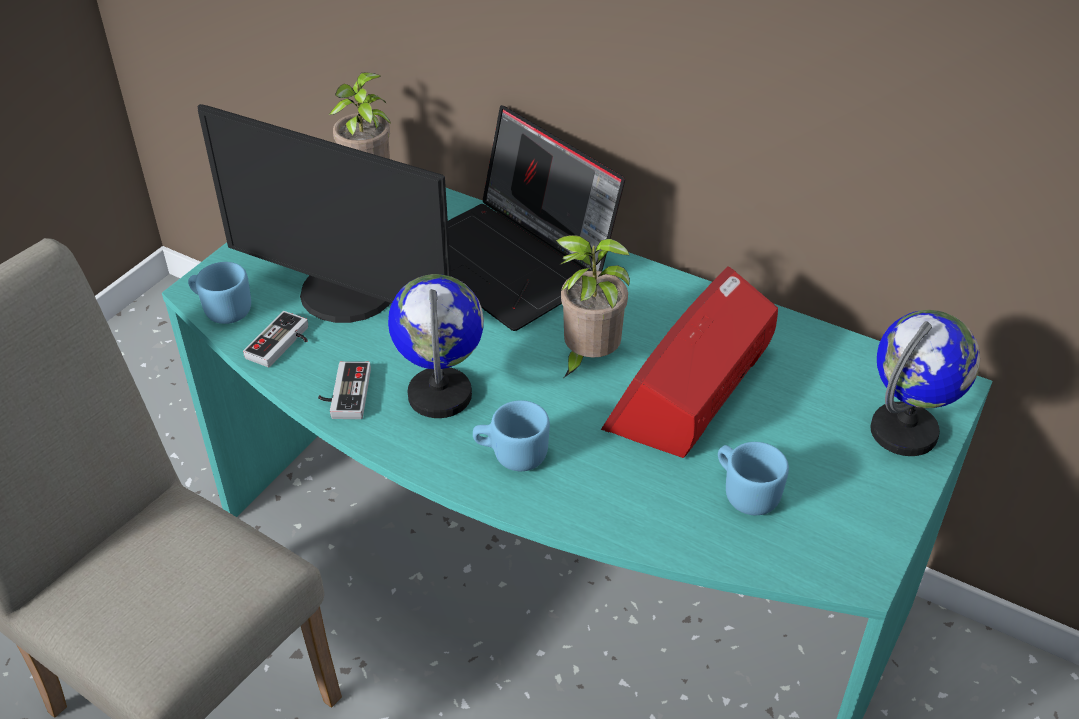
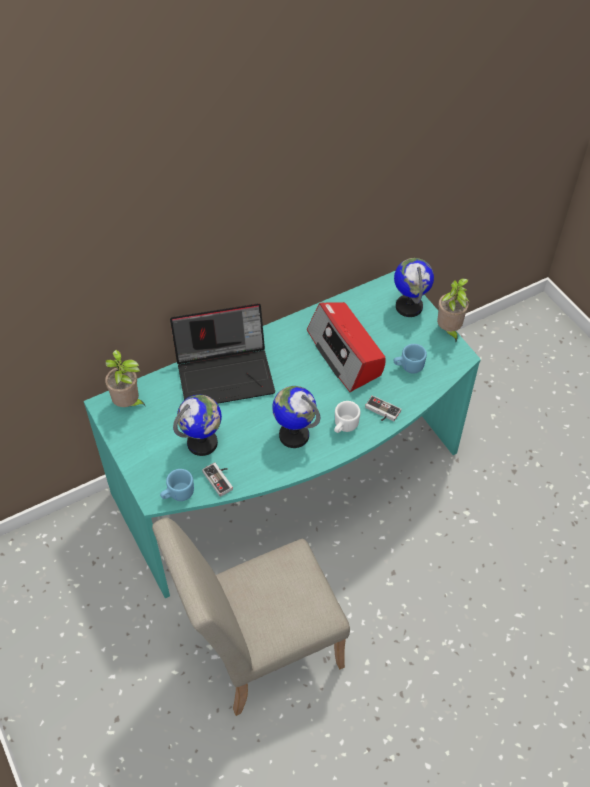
camera: 60 degrees left, 10 degrees up
monitor [197,104,451,323] -> globe [173,395,222,456]
game controller [318,361,371,419] -> game controller moved to [365,395,401,421]
blue mug [473,400,550,471] -> white mug [334,401,360,433]
potted plant [556,235,630,378] -> potted plant moved to [437,278,469,341]

